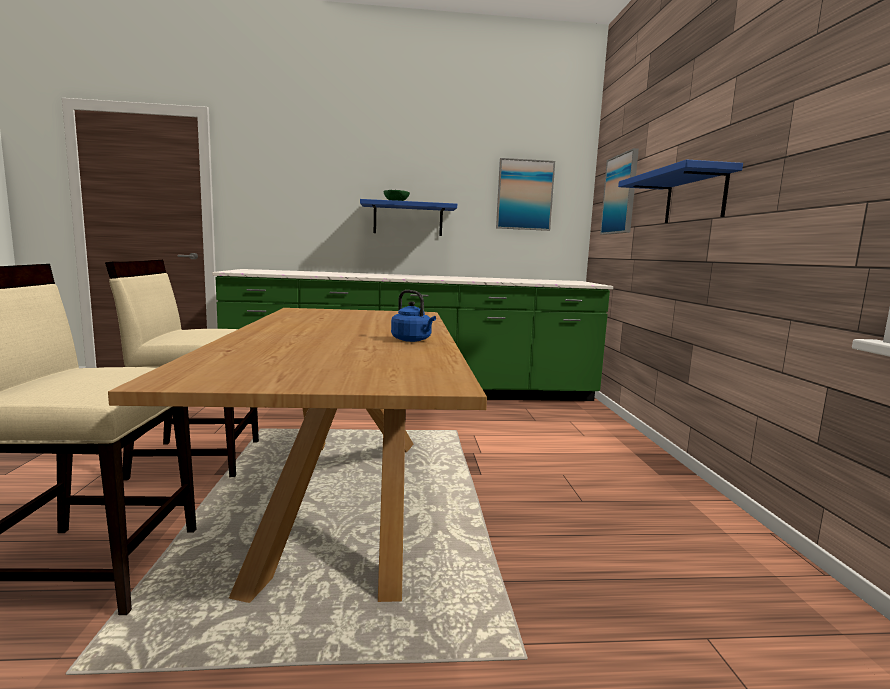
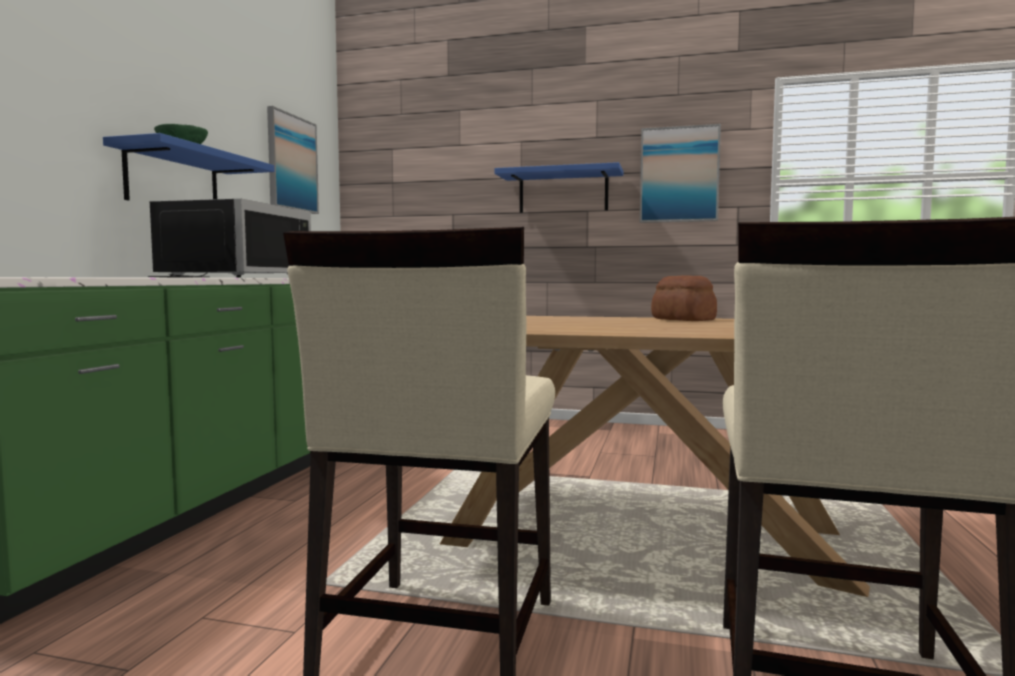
camera: 70 degrees left, 5 degrees down
blue kettle [391,290,436,342] -> bread [651,275,717,321]
picture [600,148,639,235] -> picture moved to [640,124,721,223]
none -> black microwave [148,198,311,278]

